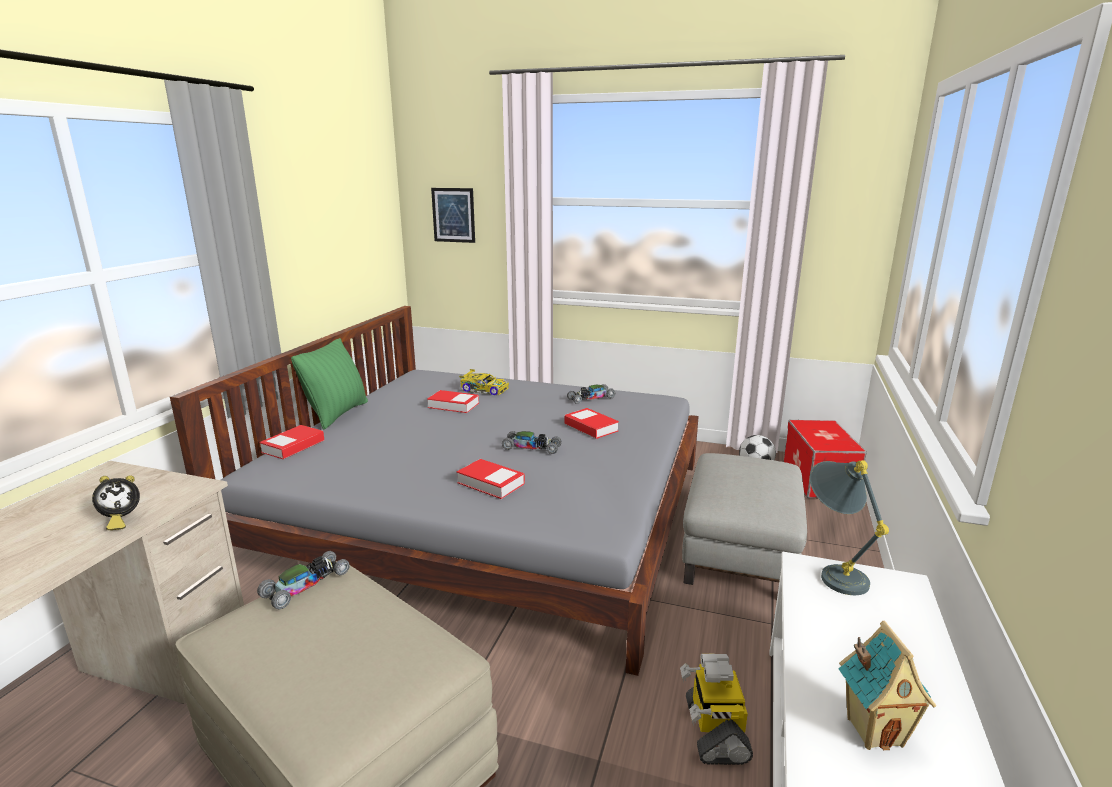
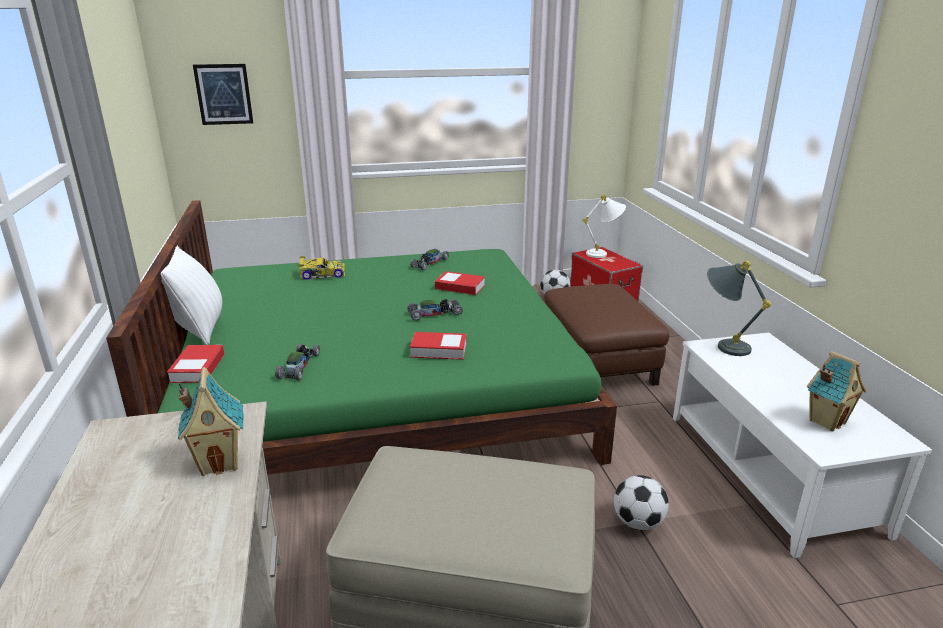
camera: 30 degrees left, 5 degrees up
alarm clock [92,475,140,530] -> toy house [178,367,244,476]
grey bed [170,306,699,676] -> green bed [106,200,617,475]
toy car [257,551,350,609] -> toy car moved to [275,344,320,381]
green pillow [291,338,368,430] -> white pillow [161,245,222,345]
book [427,390,479,413] -> none
toy robot [680,654,753,765] -> none
grey ottoman [682,453,807,585] -> brown ottoman [544,284,669,386]
none -> white table lamp [583,195,626,258]
none -> football [614,475,669,530]

